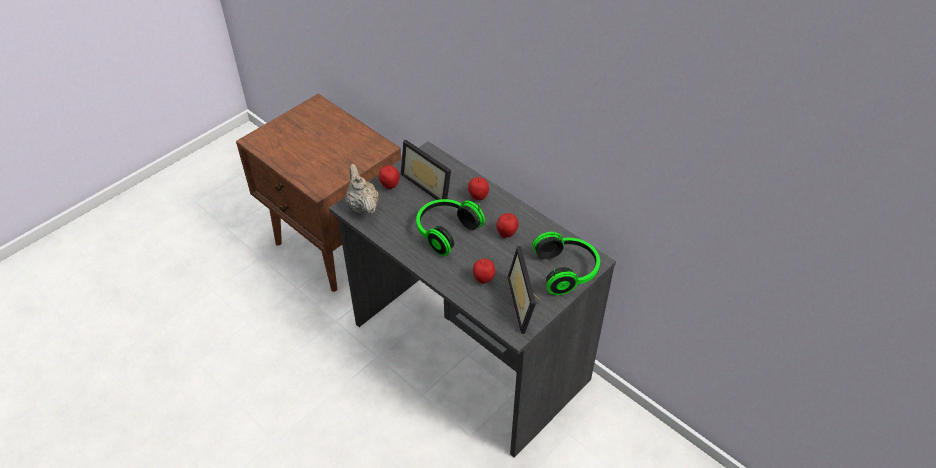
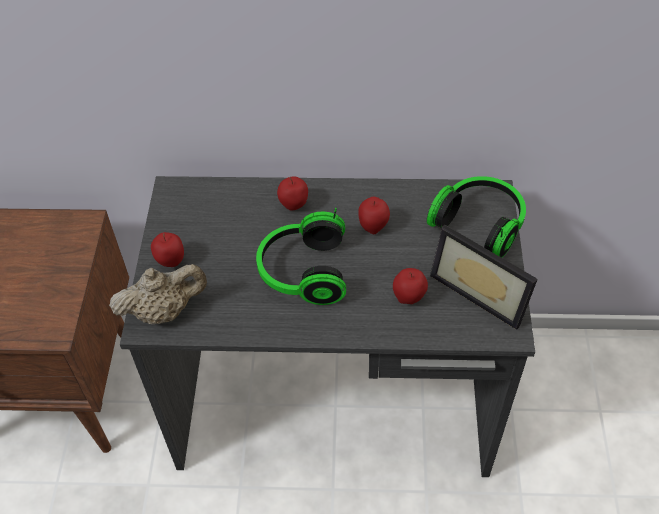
camera: 40 degrees left, 5 degrees up
beige teapot [345,164,379,214] -> beige teapot turned 135 degrees clockwise [109,264,207,324]
picture frame [400,140,451,200] -> none

